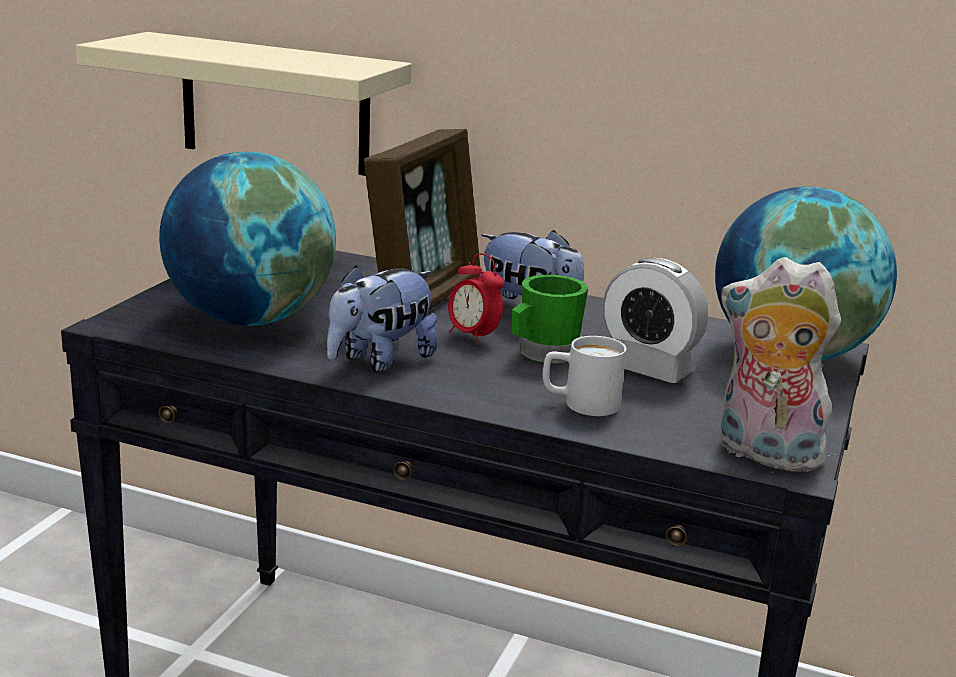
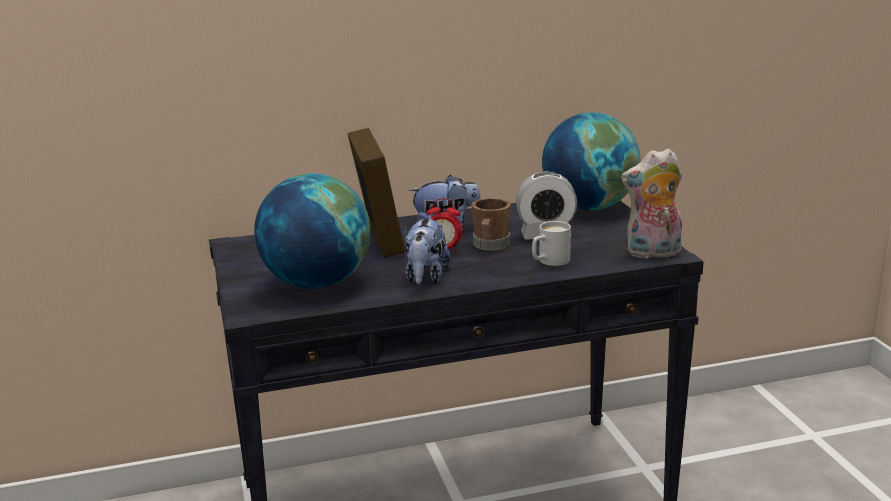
camera: 35 degrees left, 0 degrees up
beige shelf [76,32,412,176] -> none
green mug [511,275,588,364] -> brown mug [472,198,511,251]

